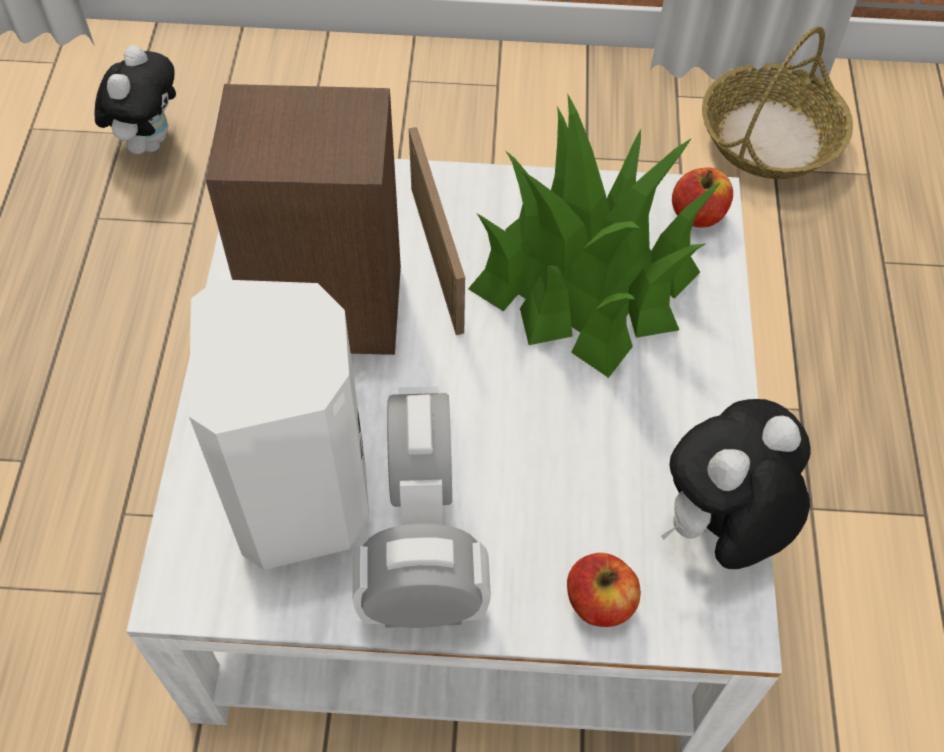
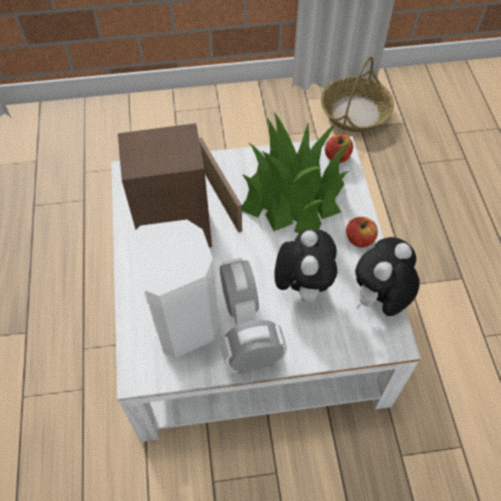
camera: 10 degrees left, 0 degrees up
plush toy [95,45,176,154] -> plush toy moved to [274,229,337,304]
apple [567,553,641,627] -> apple moved to [346,217,378,247]

